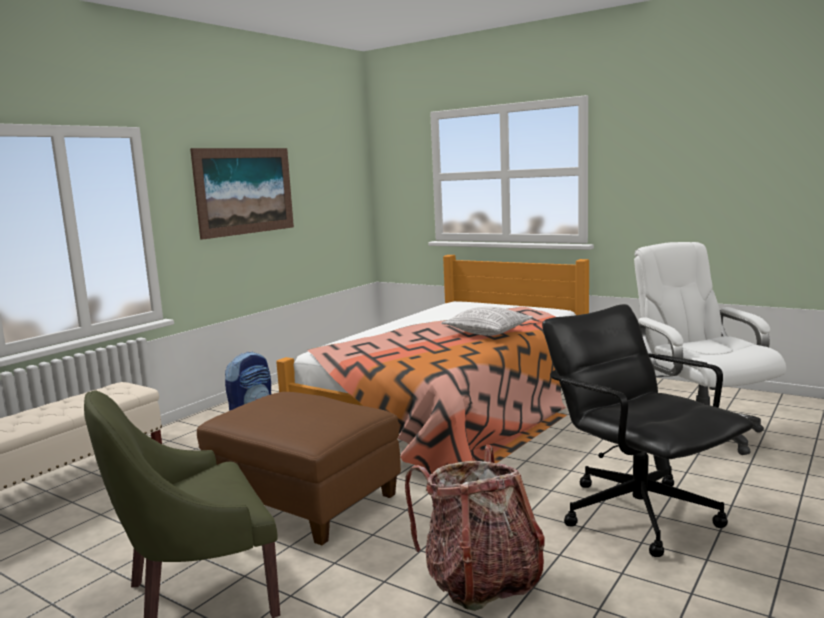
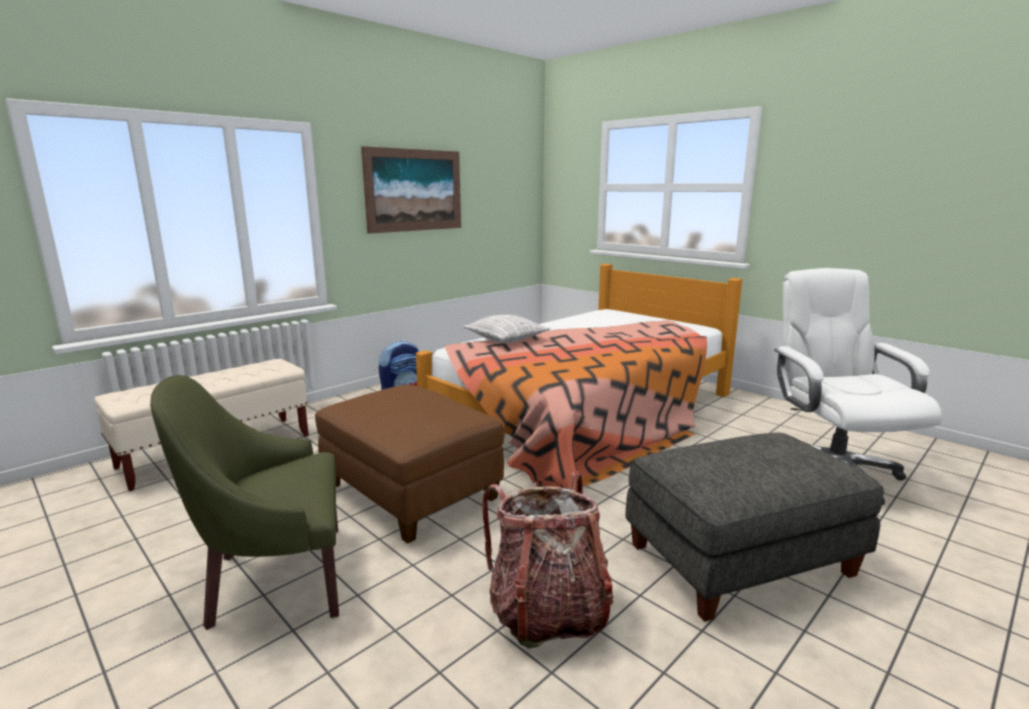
camera: 10 degrees right, 5 degrees up
pillow [441,307,533,336] -> pillow moved to [462,315,551,343]
black office chair [542,304,754,557] -> grey ottoman [625,433,884,622]

